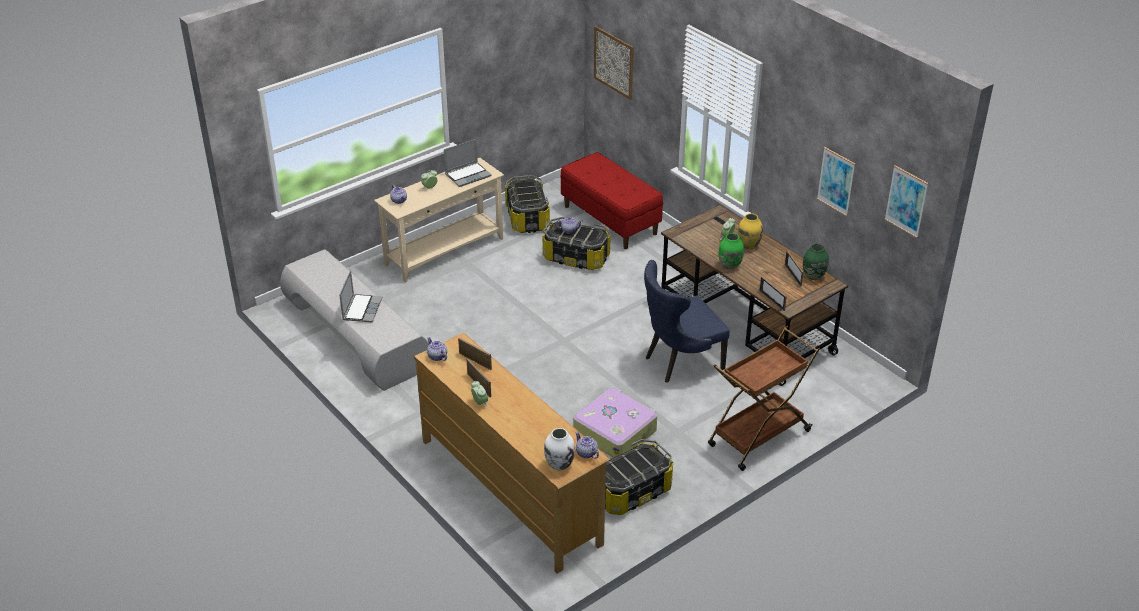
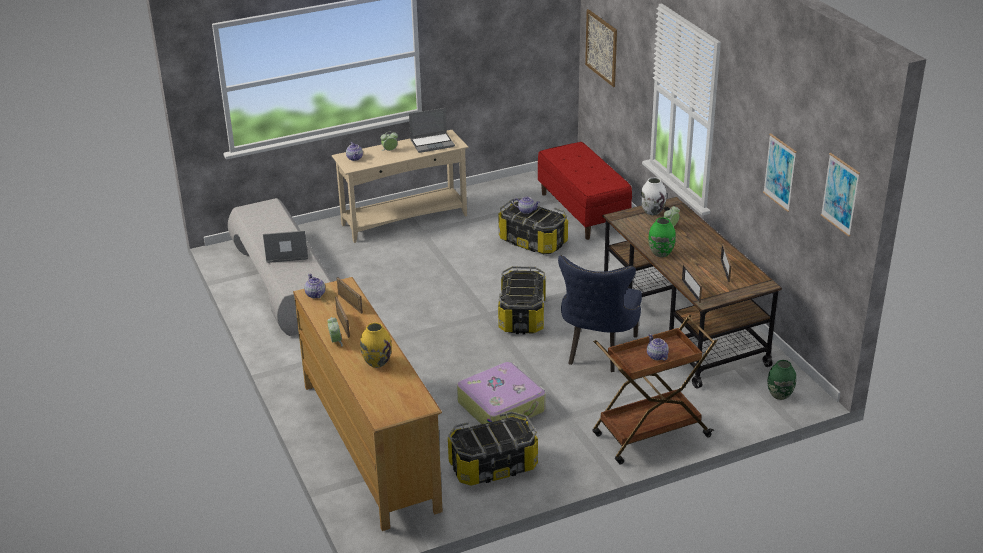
camera: 15 degrees right, 5 degrees down
laptop [339,270,382,323] -> laptop turned 120 degrees counterclockwise [263,230,308,263]
storage box [505,175,550,233] -> storage box moved to [498,266,546,334]
white vase [544,428,575,471] -> white vase moved to [641,177,666,215]
teapot [575,432,599,459] -> teapot moved to [647,334,669,361]
blue chair [644,260,730,383] -> blue chair turned 60 degrees counterclockwise [558,255,642,372]
yellow vase [738,213,763,249] -> yellow vase moved to [360,323,392,368]
green vase [803,244,829,280] -> green vase moved to [768,360,796,400]

